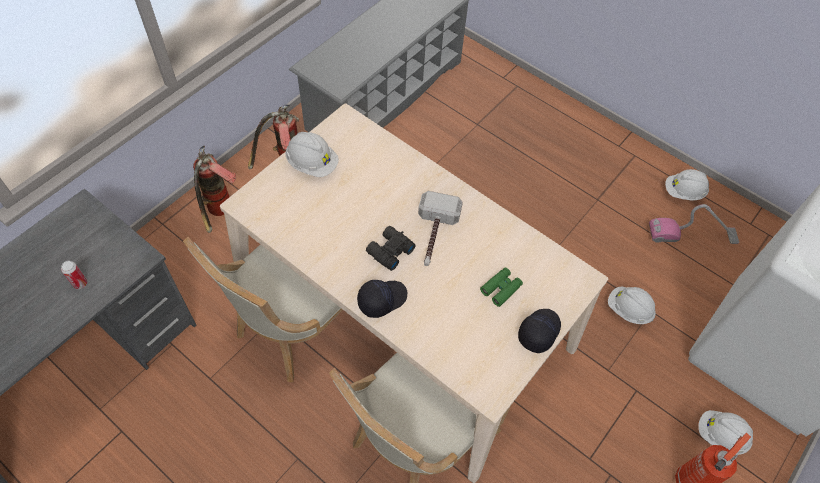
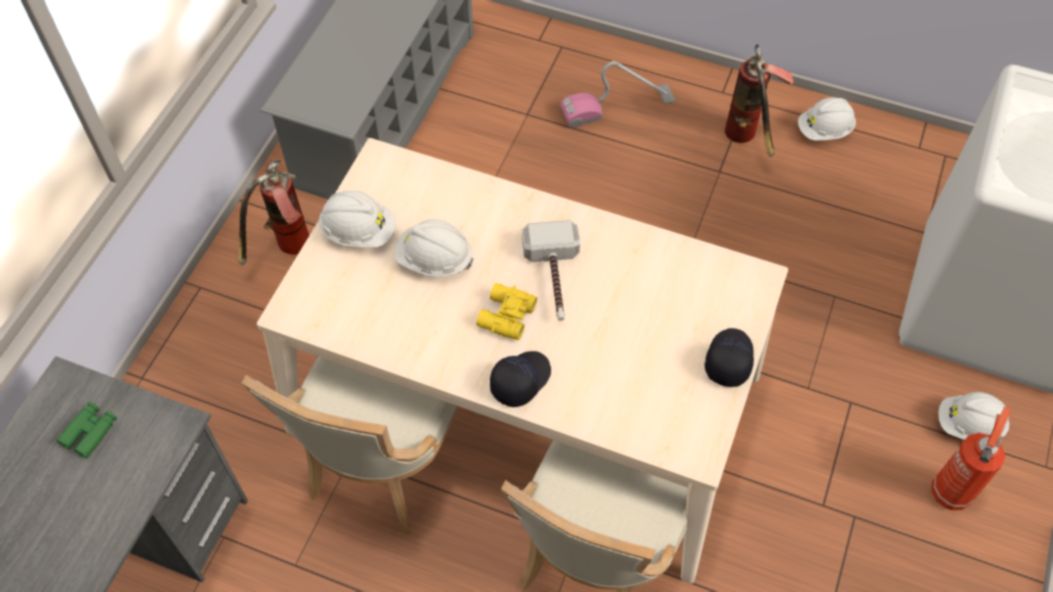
camera: 15 degrees left, 0 degrees up
can [61,261,87,289] -> none
fire extinguisher [193,146,236,233] -> fire extinguisher moved to [725,44,794,157]
black binoculars [366,226,416,271] -> yellow binoculars [476,283,537,340]
green binoculars [480,268,523,307] -> green binoculars moved to [57,402,117,459]
white hard hat [608,286,656,324] -> white hard hat moved to [395,219,474,277]
vacuum cleaner [649,204,739,244] -> vacuum cleaner moved to [560,61,675,127]

